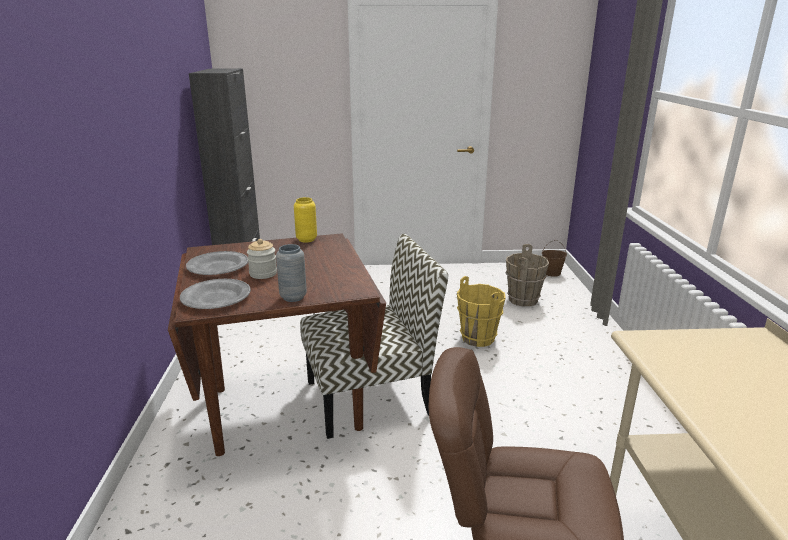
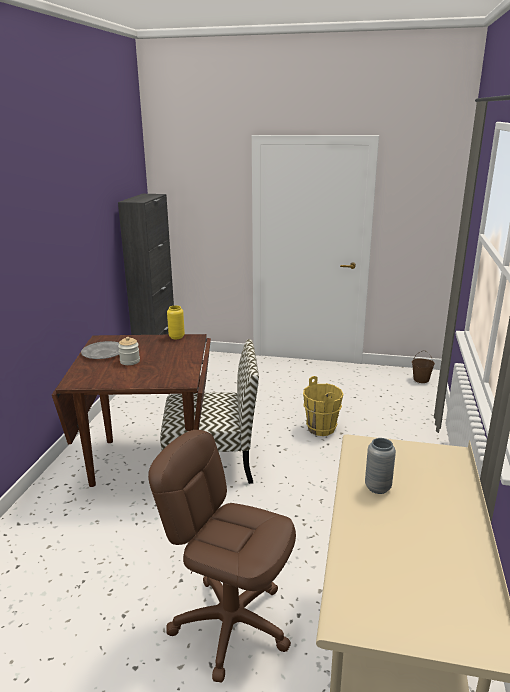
camera: 15 degrees right, 0 degrees up
grey plate [180,279,251,309] -> none
grey vase [276,244,307,302] -> grey vase moved to [365,438,396,494]
brown bucket [506,244,549,306] -> none

